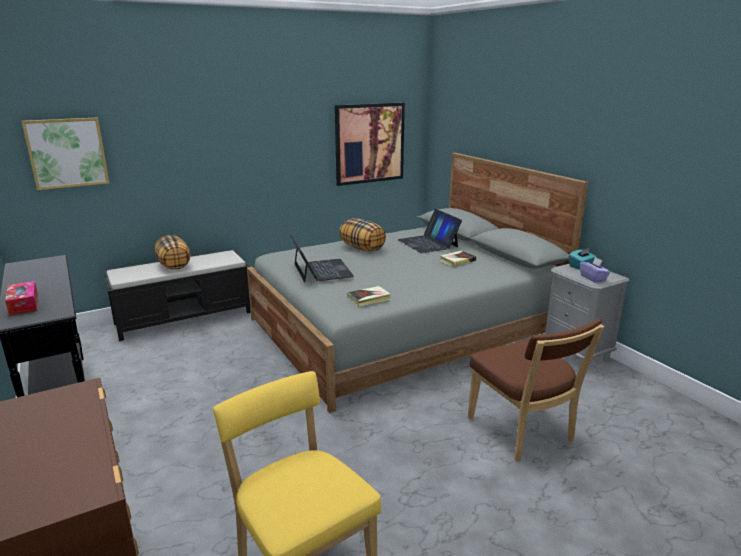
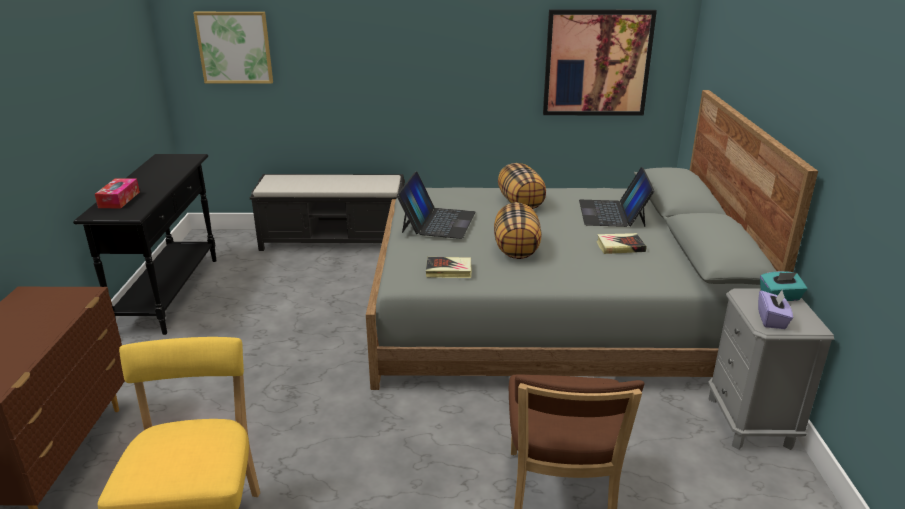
camera: 30 degrees right, 5 degrees up
pillow [155,235,191,270] -> pillow moved to [494,202,542,259]

